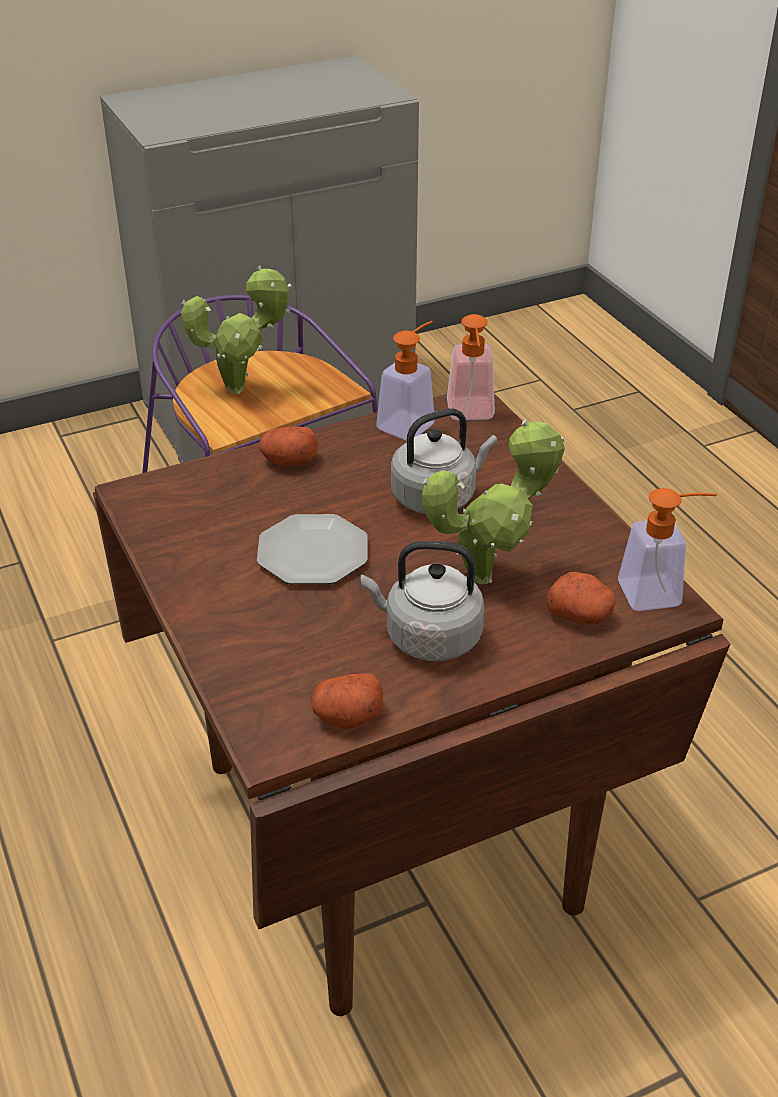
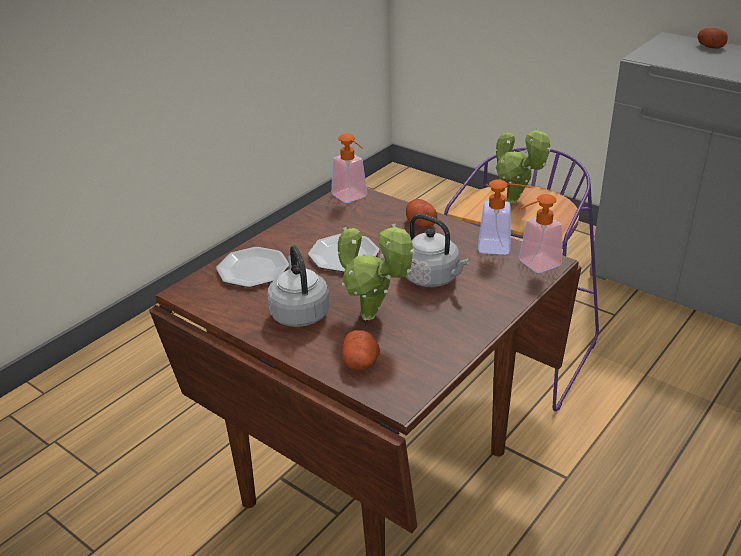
camera: 65 degrees right, 5 degrees down
potato [311,673,383,729] -> potato moved to [698,28,728,49]
soap dispenser [618,488,717,611] -> soap dispenser moved to [331,134,367,203]
none -> plate [216,247,289,288]

